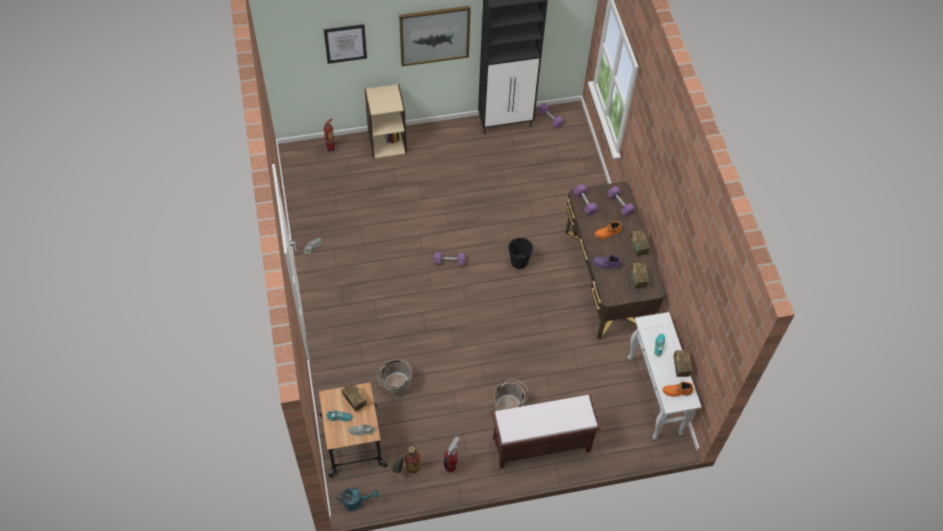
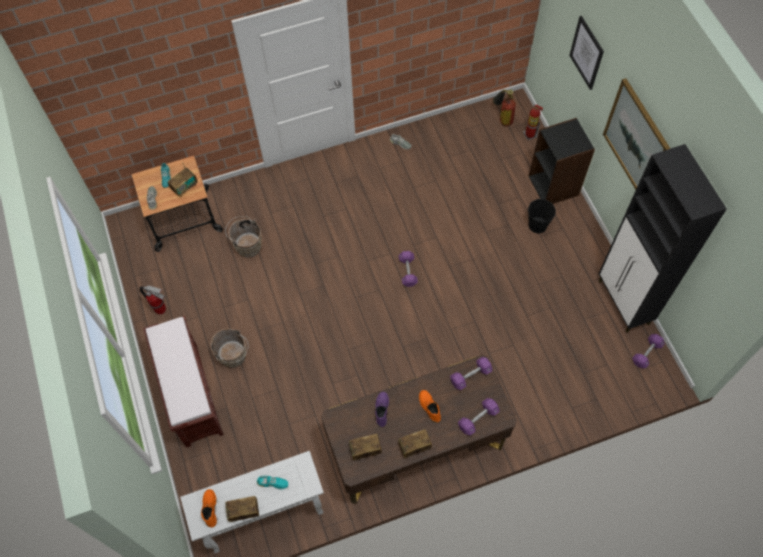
camera: 85 degrees right, 5 degrees up
turquoise watering can [337,487,378,511] -> none
beige bookcase [364,84,407,159] -> black bookcase [529,118,595,204]
fire extinguisher [391,446,421,473] -> fire extinguisher moved to [493,89,516,127]
black bucket [509,238,533,269] -> black bucket moved to [528,198,556,234]

